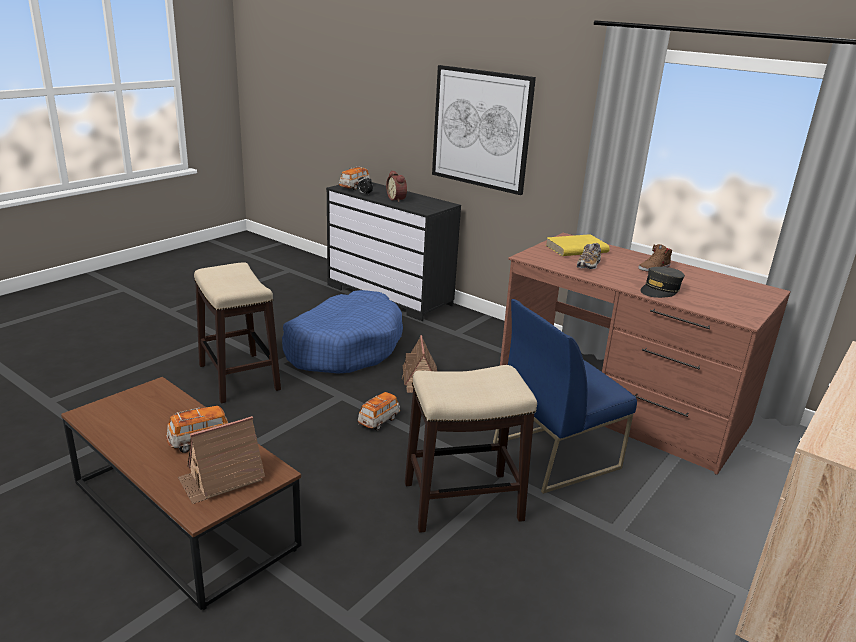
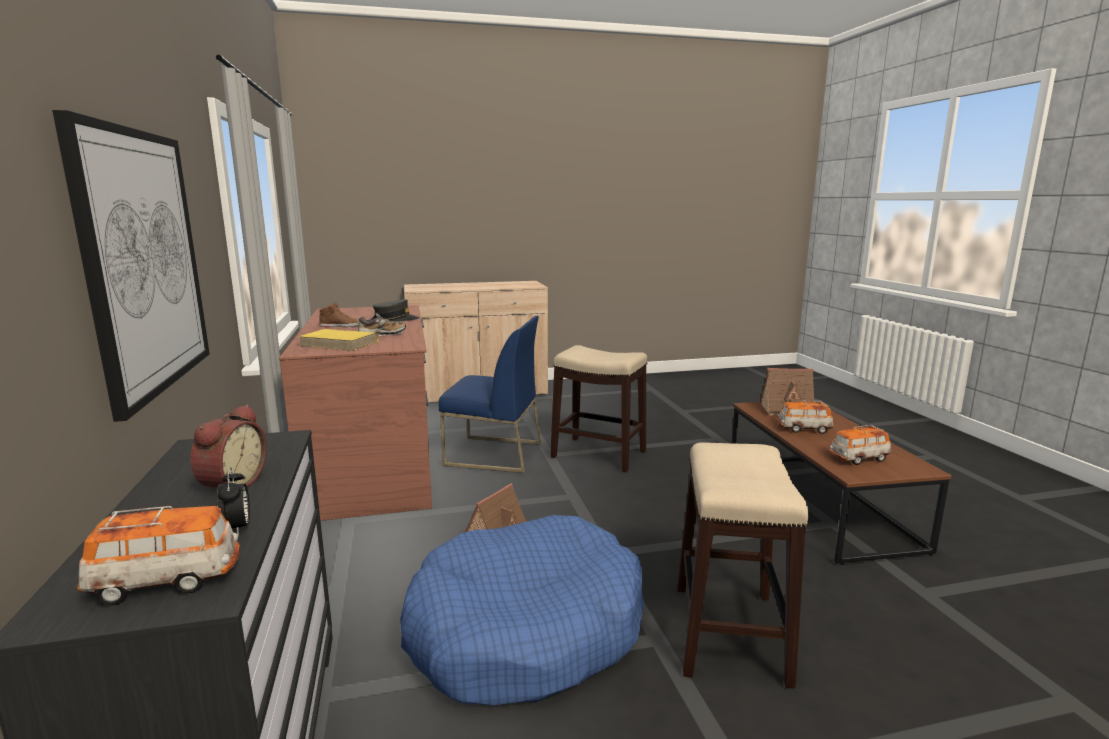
camera: 140 degrees left, 10 degrees down
toy car [357,392,400,431] -> toy car moved to [829,425,891,465]

